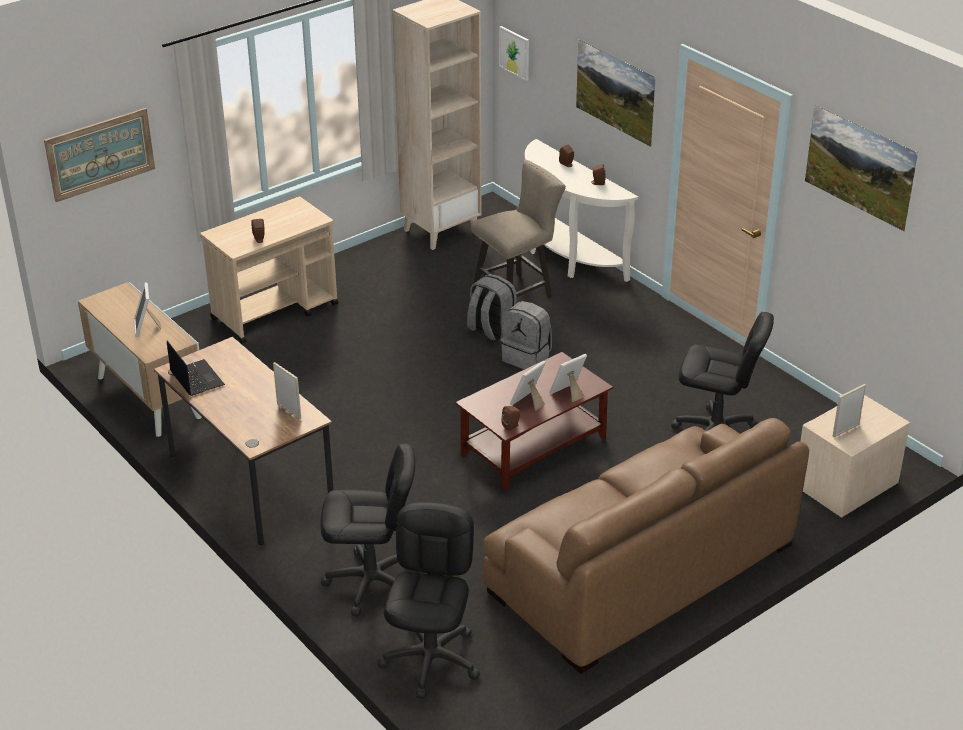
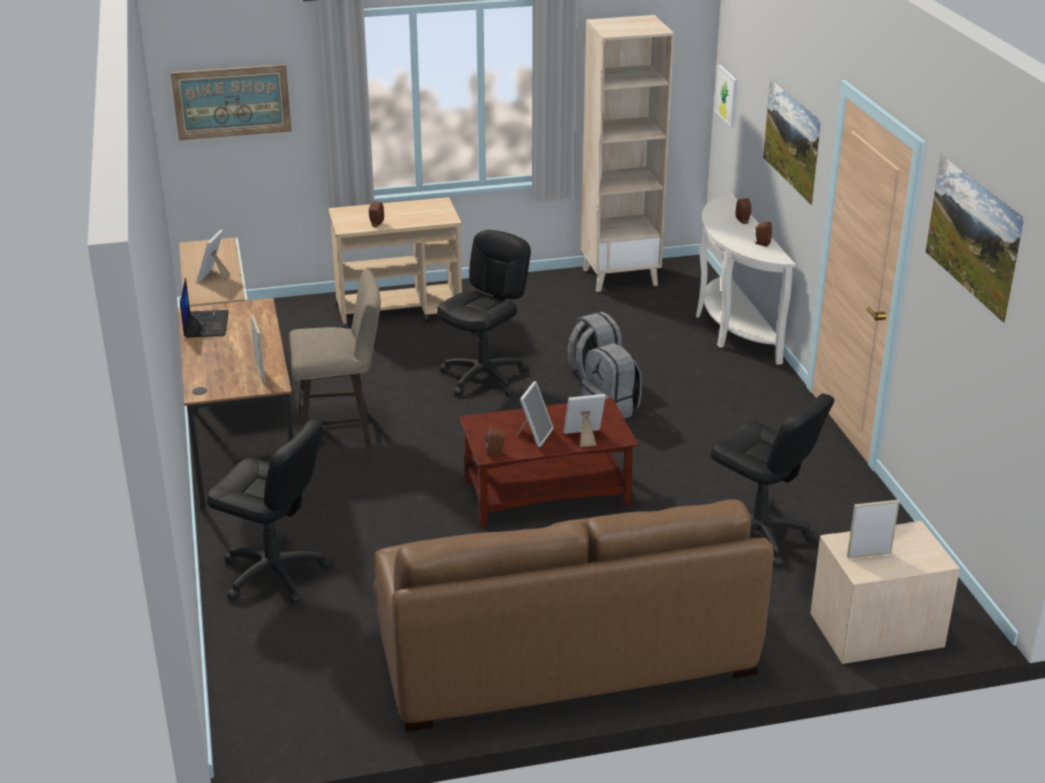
camera: 25 degrees right, 5 degrees down
black office chair [377,502,480,698] -> black office chair moved to [437,230,531,396]
beige stool [471,160,566,298] -> beige stool moved to [289,270,381,445]
picture frame [510,361,546,411] -> picture frame turned 135 degrees clockwise [516,381,554,447]

